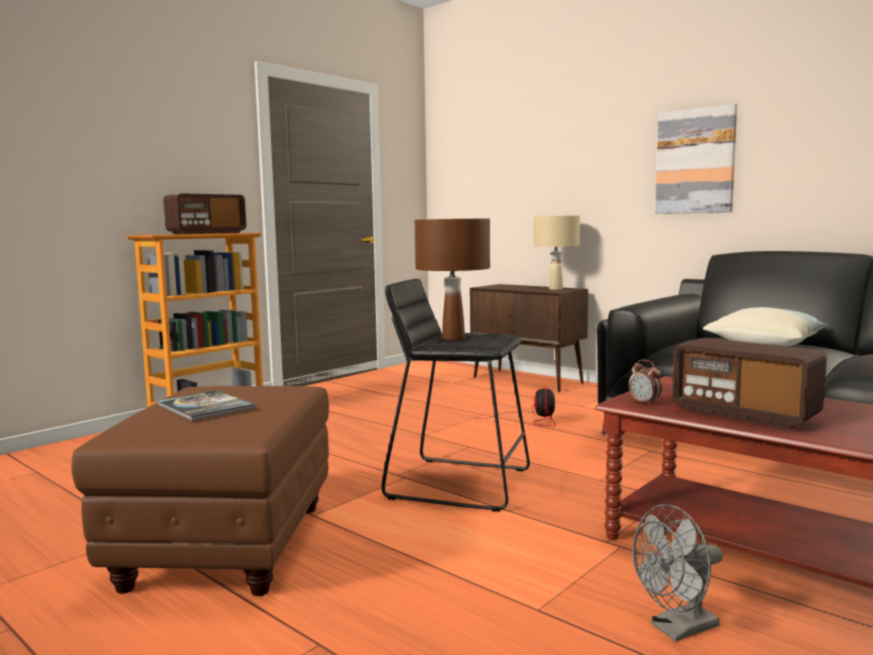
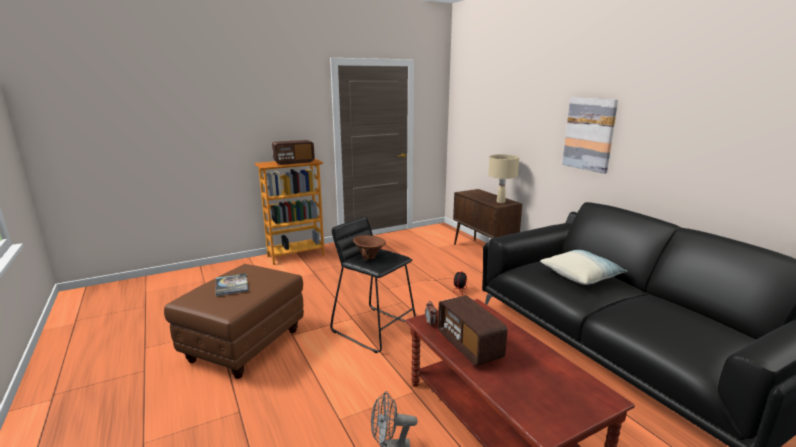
camera: 20 degrees right, 10 degrees up
brown table lamp [415,219,490,341] -> brown bowl [353,235,386,260]

